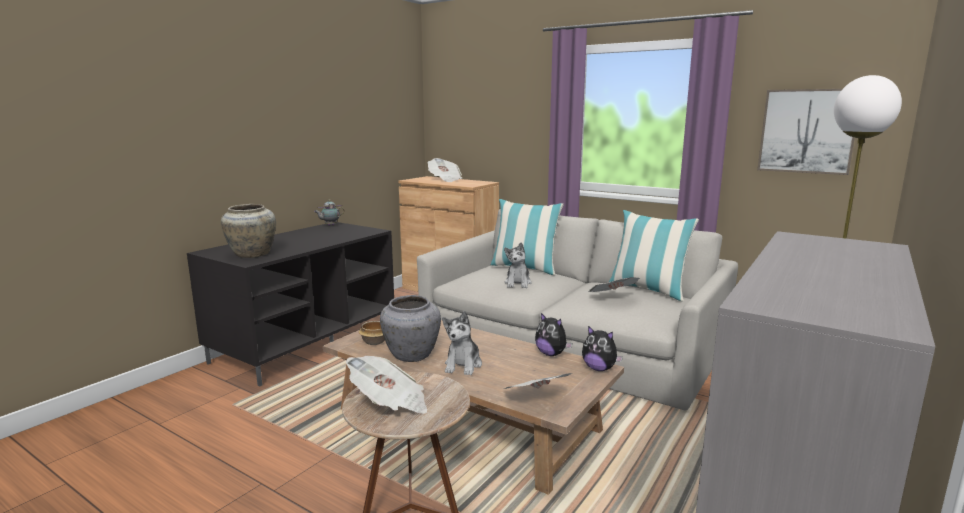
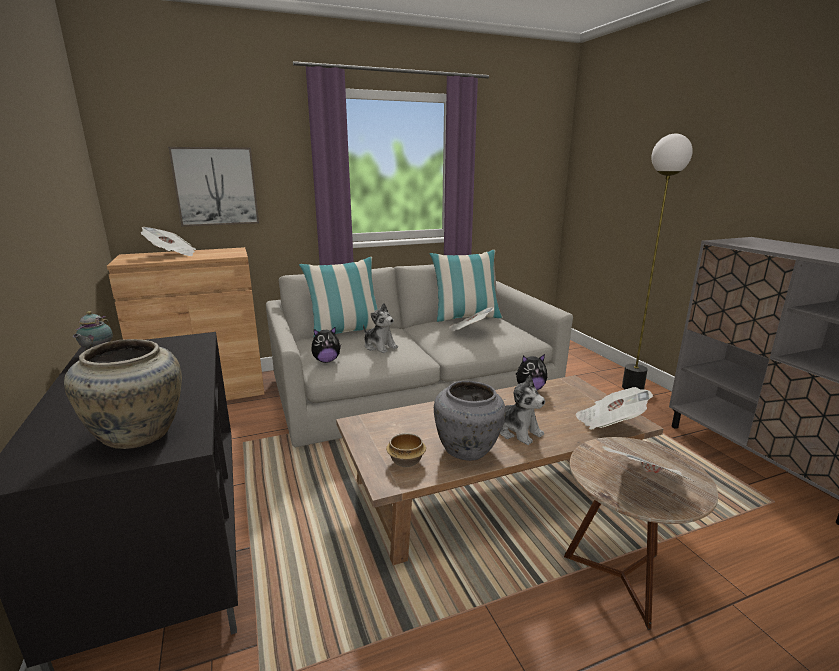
camera: 55 degrees left, 5 degrees up
plush toy [582,326,623,371] -> plush toy moved to [311,326,341,363]
picture [757,89,854,175] -> picture moved to [168,147,259,227]

